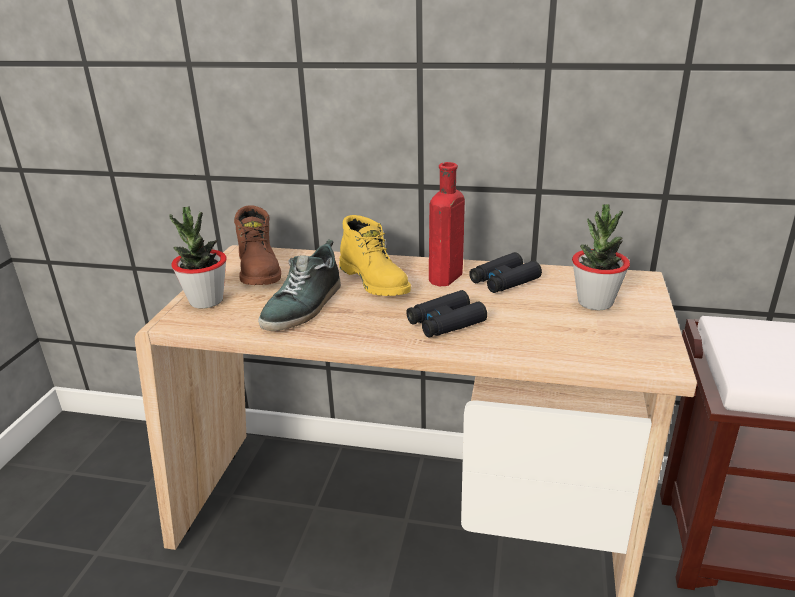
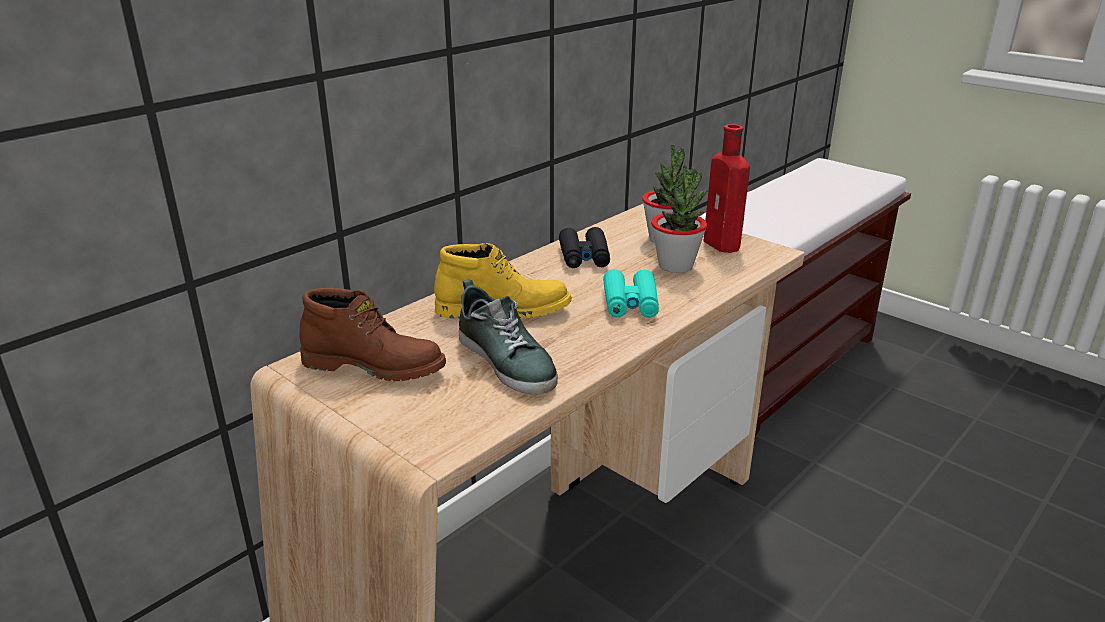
camera: 60 degrees left, 0 degrees up
potted plant [169,206,227,308] -> potted plant moved to [651,165,708,273]
black binoculars [406,290,487,338] -> turquoise binoculars [603,269,659,318]
red bottle [429,162,465,286] -> red bottle moved to [704,124,750,253]

